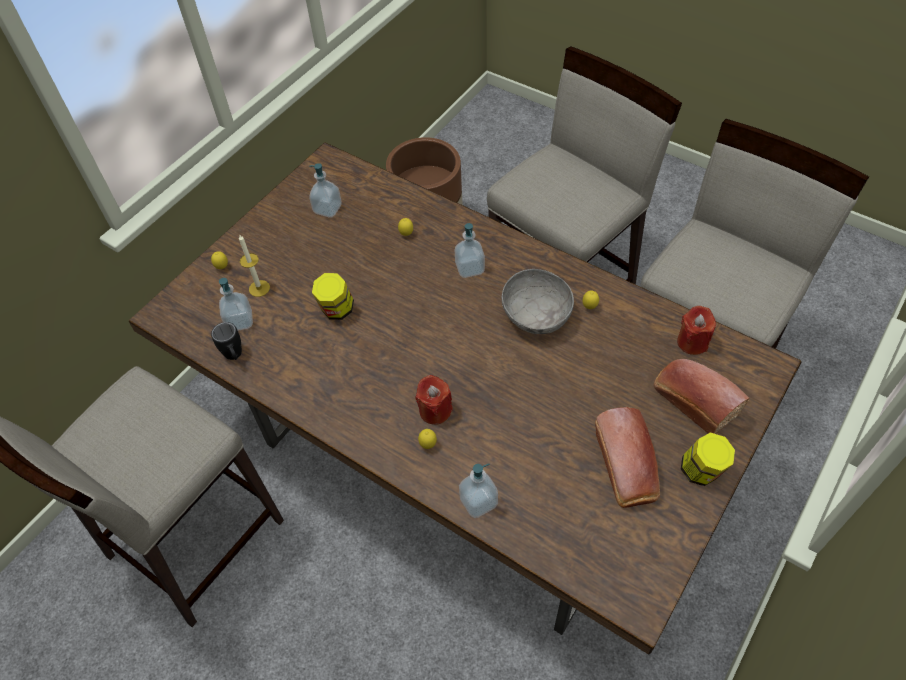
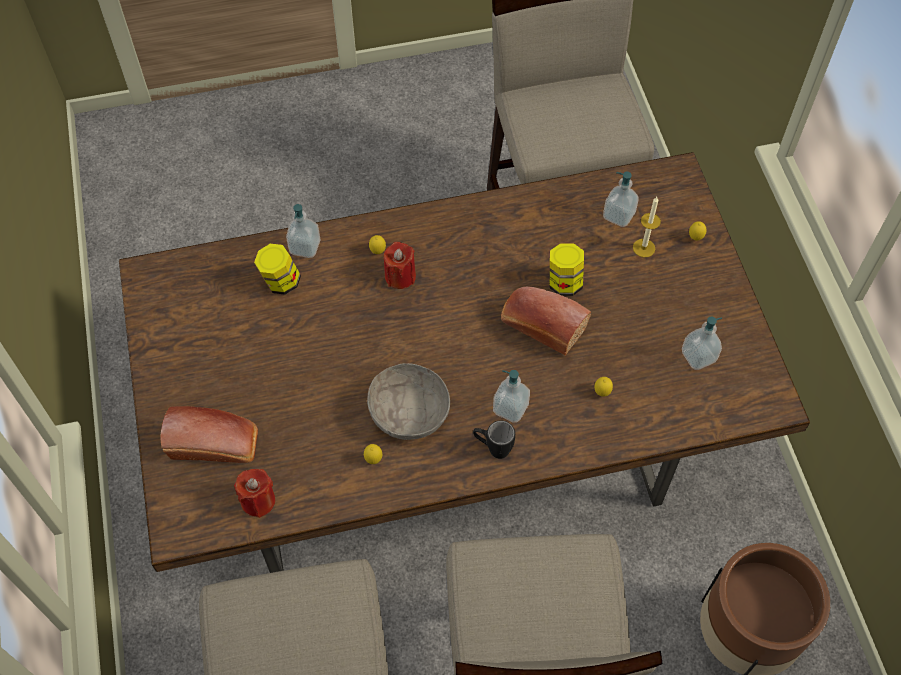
camera: 130 degrees right, 5 degrees up
black mug [211,322,242,360] -> black mug moved to [473,420,515,459]
bread [595,407,660,508] -> bread moved to [501,286,591,355]
jar [681,432,735,486] -> jar moved to [254,244,301,295]

